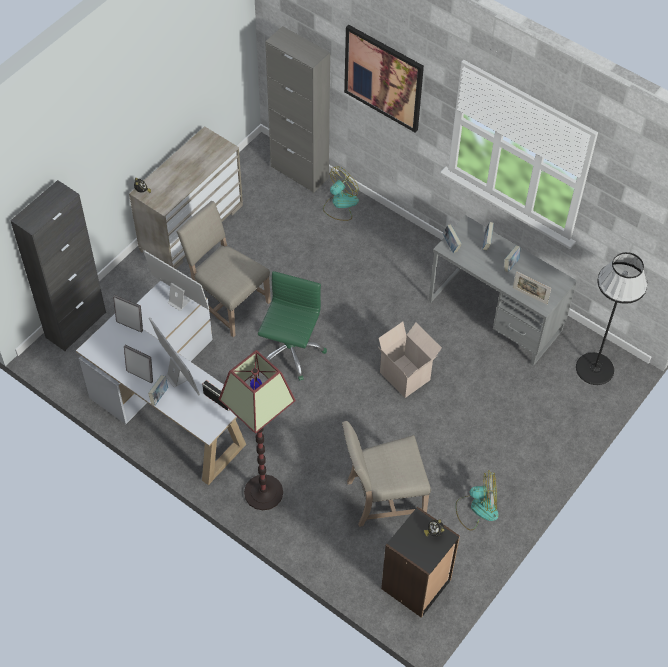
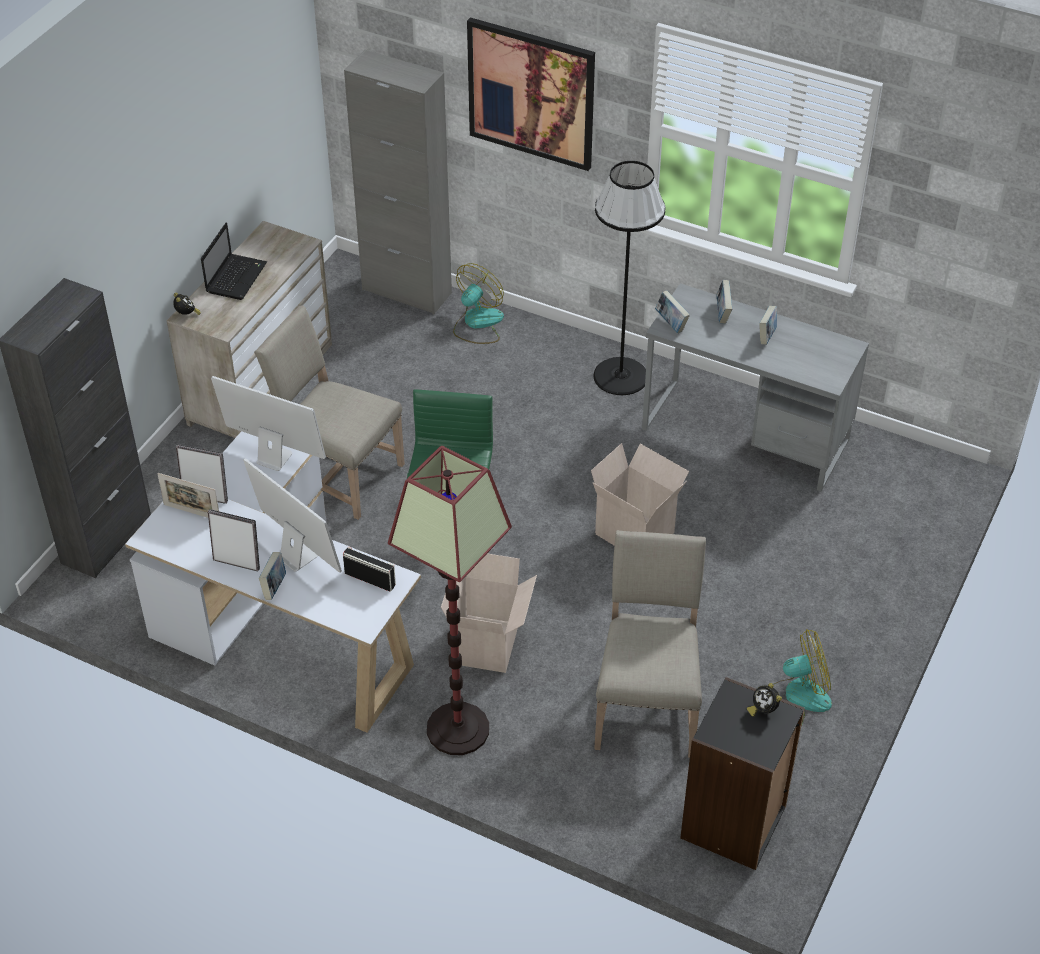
camera: 10 degrees left, 10 degrees down
beige chair [342,421,431,527] -> beige chair turned 120 degrees clockwise [594,530,706,758]
picture frame [513,271,551,305] -> picture frame moved to [157,473,219,518]
black floor lamp [576,252,648,385] -> black floor lamp moved to [593,161,665,395]
none -> laptop [201,223,267,300]
none -> cardboard box [441,553,537,673]

